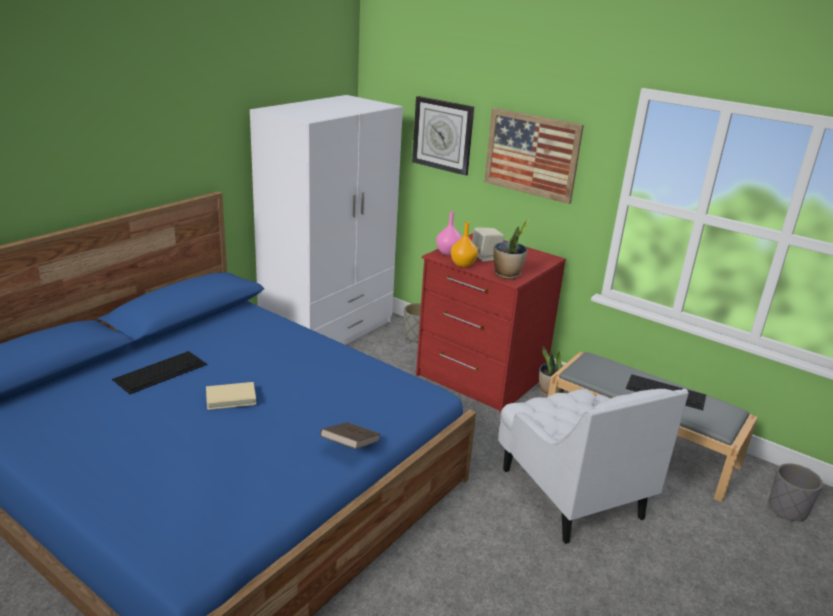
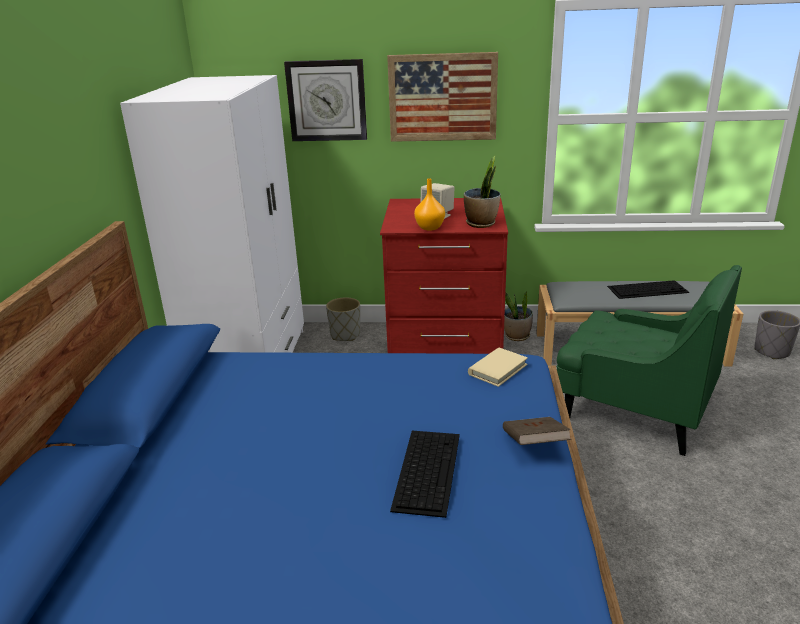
camera: 30 degrees left, 0 degrees up
keyboard [112,351,207,394] -> keyboard moved to [390,431,460,518]
beige book [206,382,256,410] -> beige book moved to [468,348,528,387]
pink vase [436,211,462,255] -> none
white armchair [498,389,689,544] -> green armchair [556,265,742,456]

